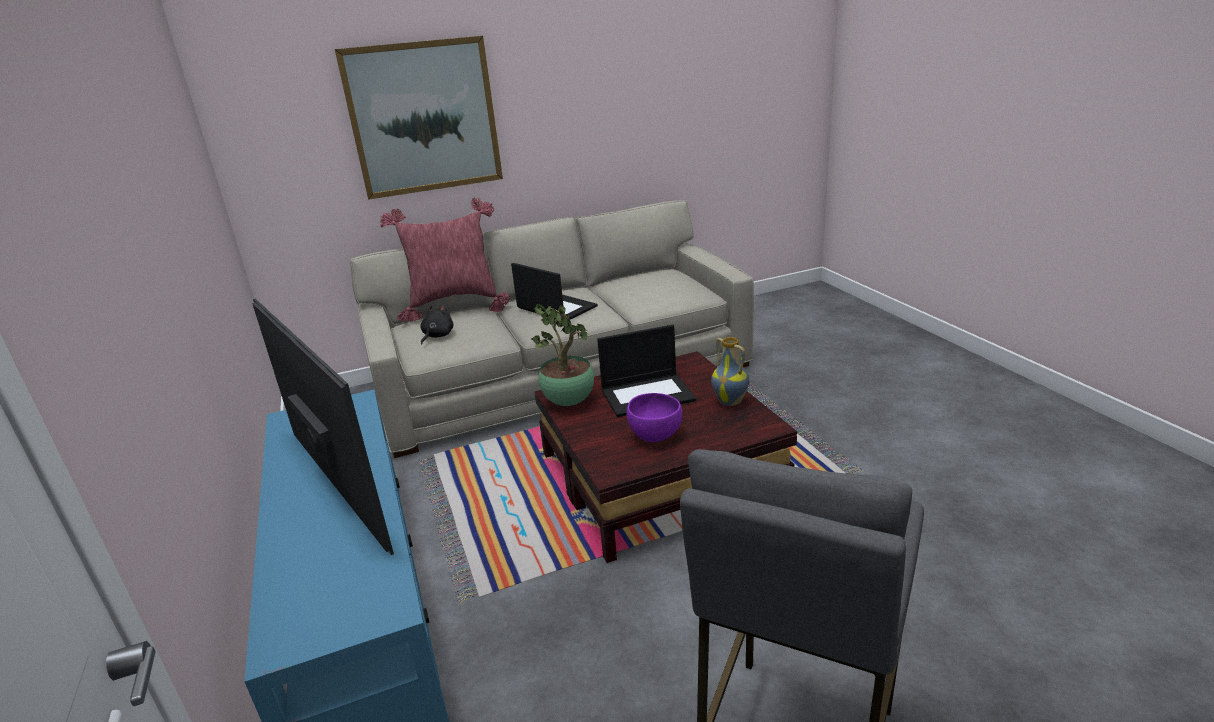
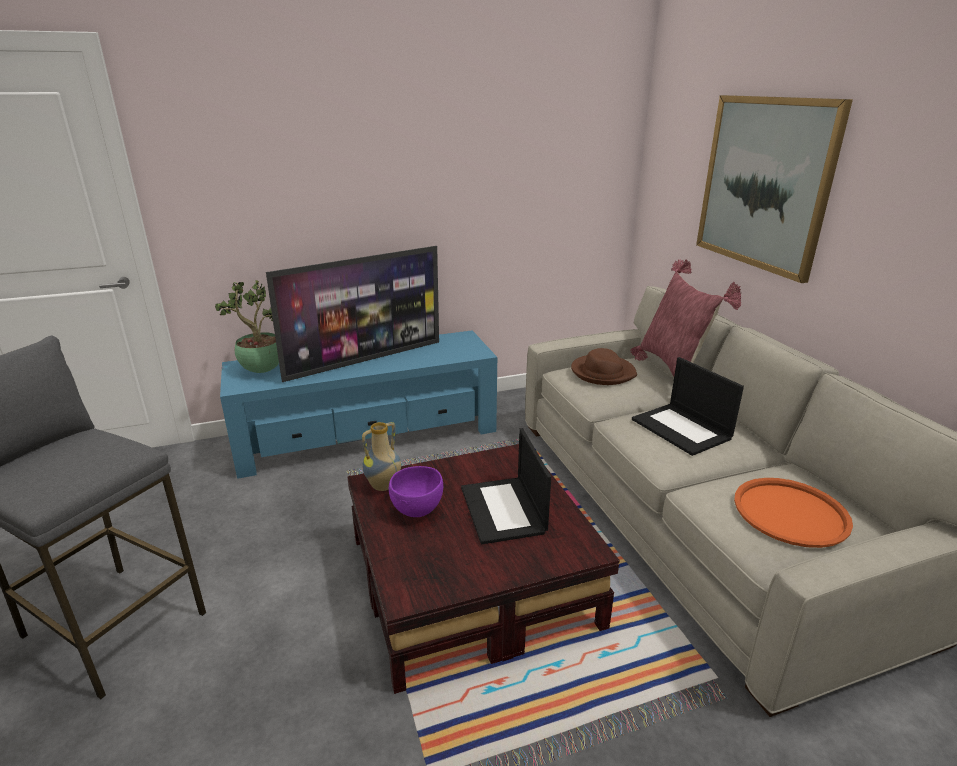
camera: 90 degrees right, 0 degrees up
black plush toy [420,305,454,344] -> brown hat [571,348,637,385]
laptop [511,263,598,320] -> laptop turned 105 degrees clockwise [632,357,744,456]
potted plant [531,304,594,406] -> potted plant moved to [215,280,279,373]
vase [711,337,749,406] -> vase moved to [362,422,401,491]
none -> orange tray [734,478,853,548]

